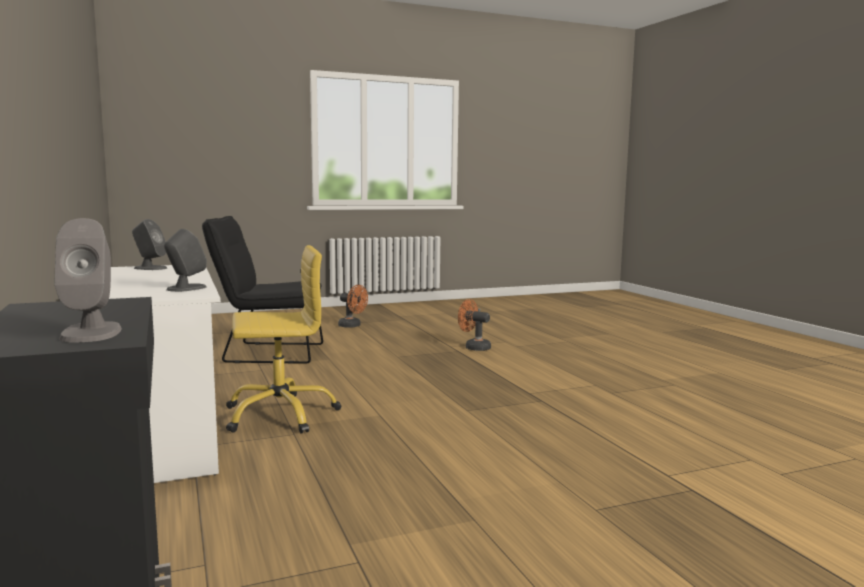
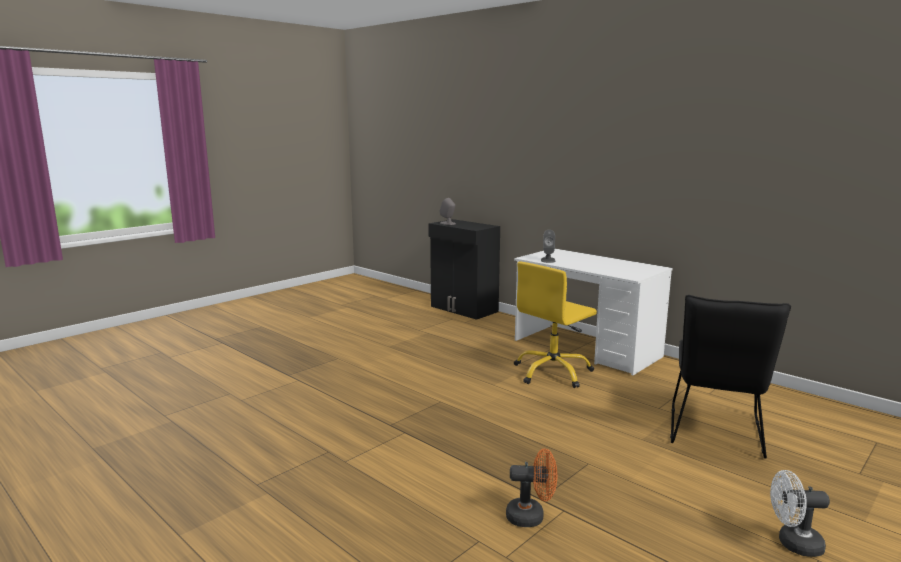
camera: 155 degrees right, 5 degrees up
grey speaker [132,219,167,270] -> none
black chair [202,216,323,364] -> black chair turned 135 degrees clockwise [670,295,791,459]
orange fan [338,285,368,328] -> white fan [770,470,830,557]

